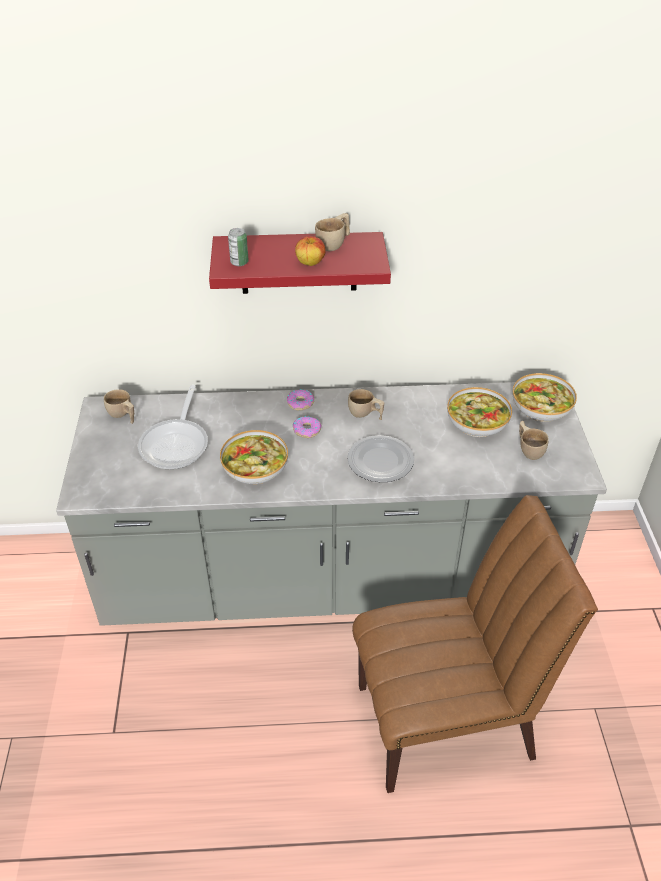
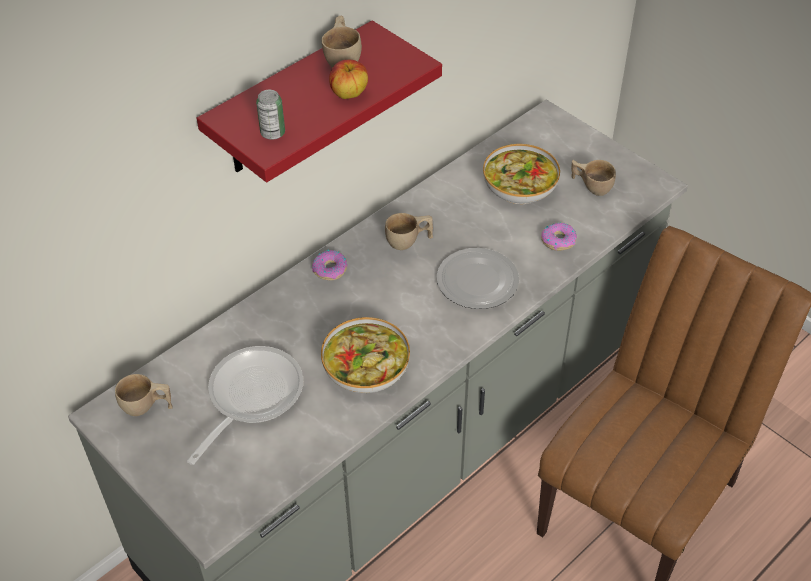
camera: 40 degrees left, 5 degrees up
frying pan [138,385,208,469] -> frying pan turned 120 degrees counterclockwise [187,346,303,465]
donut [293,416,322,438] -> donut moved to [541,223,577,251]
bowl [513,373,577,422] -> none

